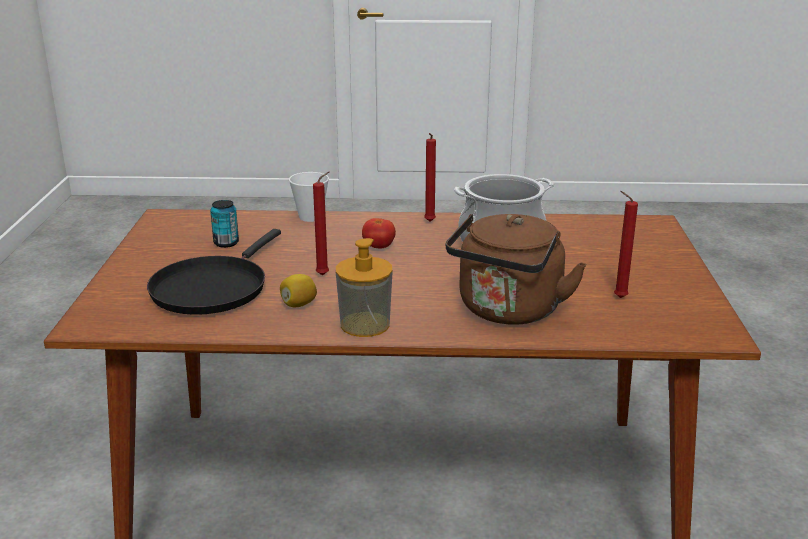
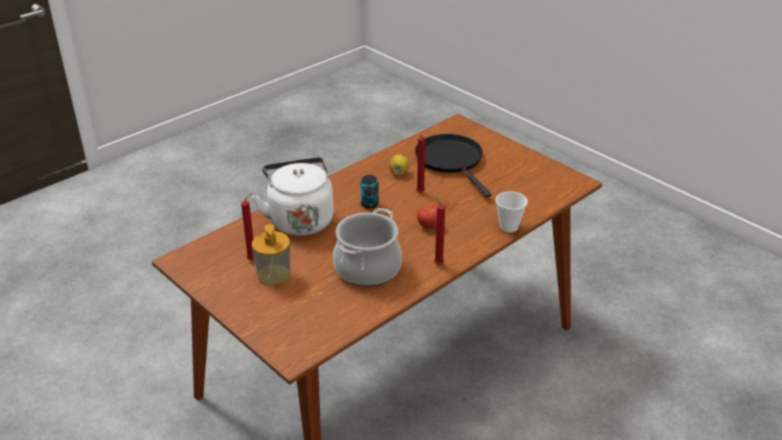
camera: 135 degrees right, 10 degrees up
can [210,200,239,248] -> can moved to [360,175,379,209]
soap dispenser [336,238,393,337] -> soap dispenser moved to [252,224,290,286]
brown kettle [446,213,587,325] -> white kettle [252,157,334,236]

